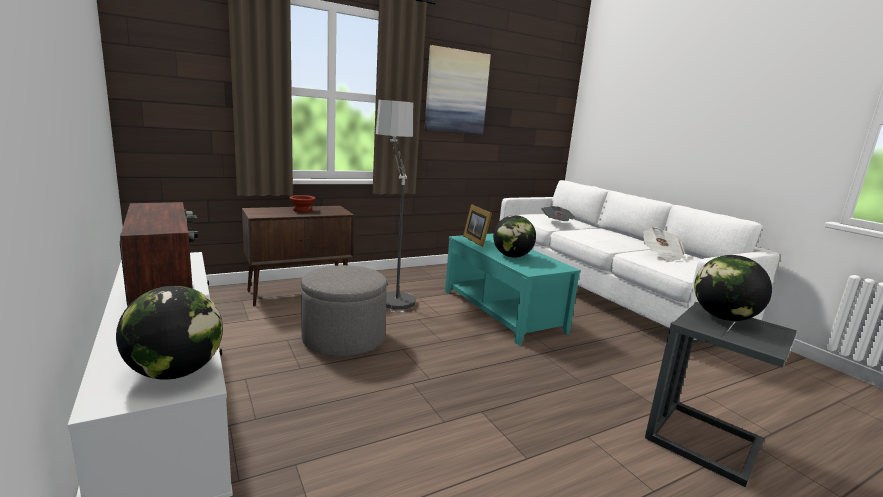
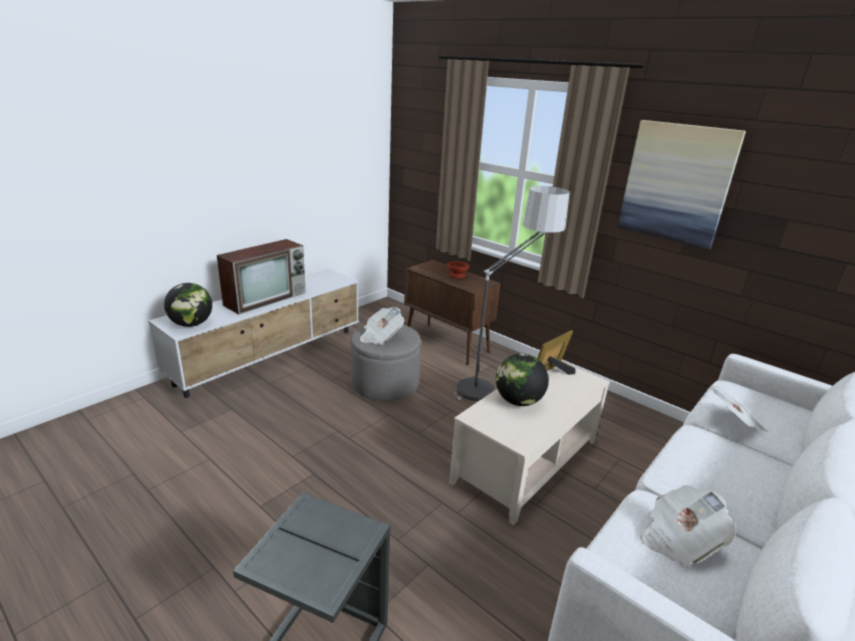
camera: 70 degrees right, 10 degrees up
turquoise coffee table [445,234,581,345] -> beige coffee table [449,362,610,525]
globe [694,255,772,321] -> none
none -> newspaper [359,307,404,345]

